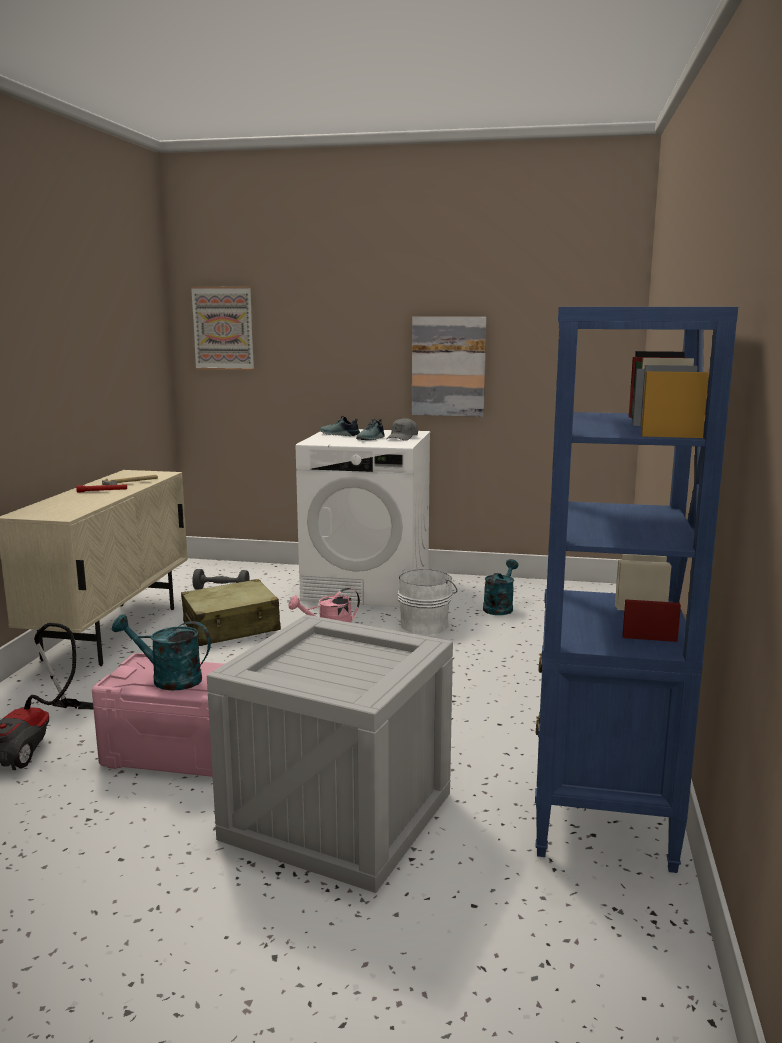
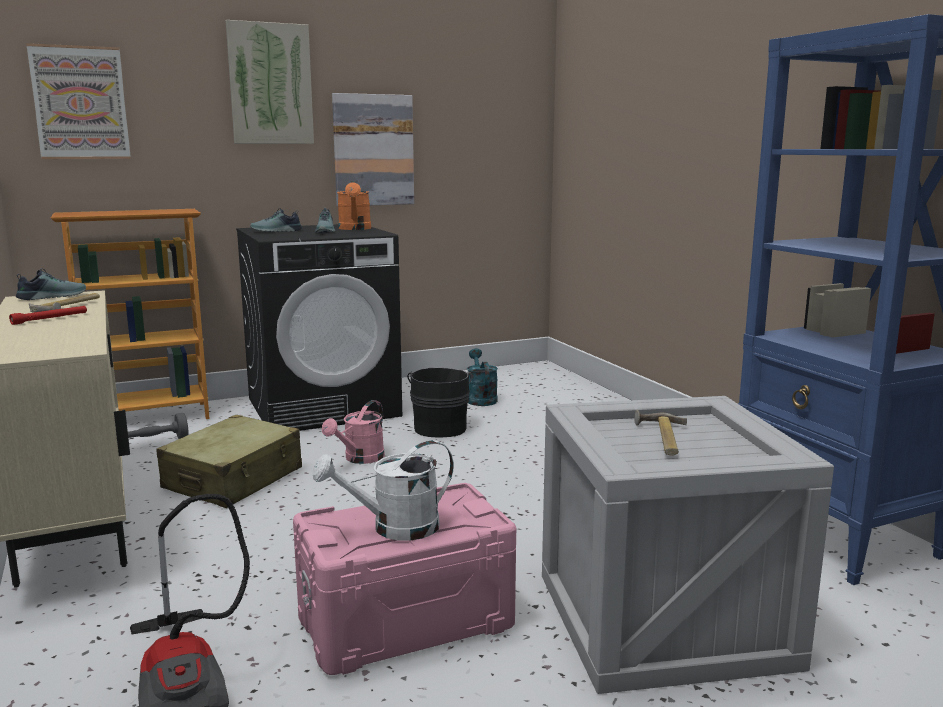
camera: 35 degrees left, 0 degrees up
turquoise watering can [112,614,211,691] -> white watering can [313,440,454,541]
white washing machine [296,429,430,607] -> black washing machine [236,224,402,431]
grey cap [386,418,418,441] -> orange watering can [337,181,371,230]
white bucket [398,569,457,635] -> black bucket [407,368,473,438]
none -> shoe [16,268,86,300]
none -> bookcase [51,209,210,419]
none -> picture [226,20,314,144]
none -> hammer [634,410,687,455]

